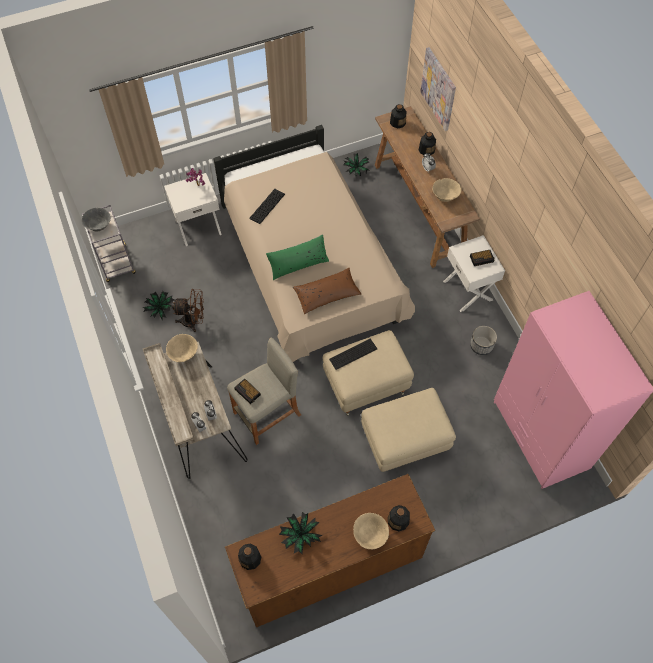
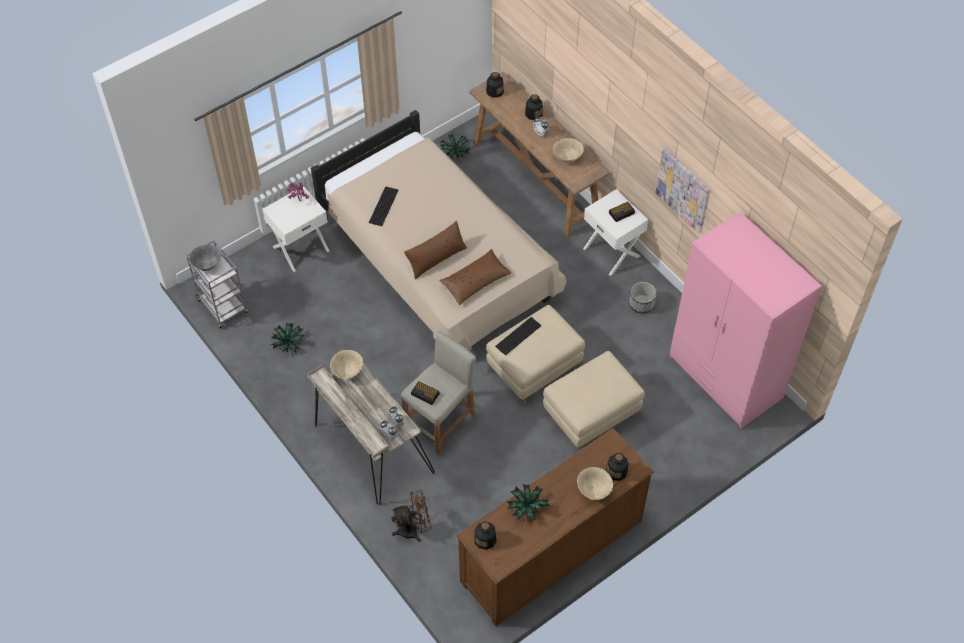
camera: 15 degrees left, 5 degrees down
brown fan [172,289,204,332] -> brown fan moved to [391,490,432,542]
green pillow [266,234,329,280] -> brown pillow [404,221,467,279]
picture [420,47,456,131] -> picture moved to [655,149,710,234]

